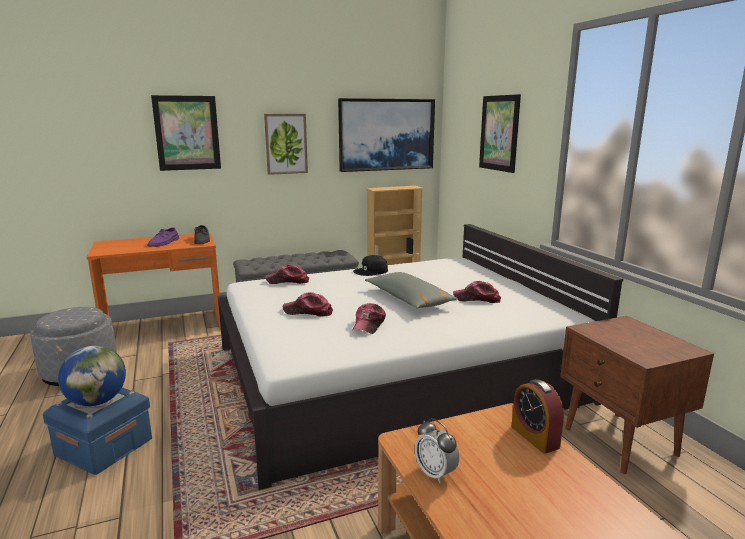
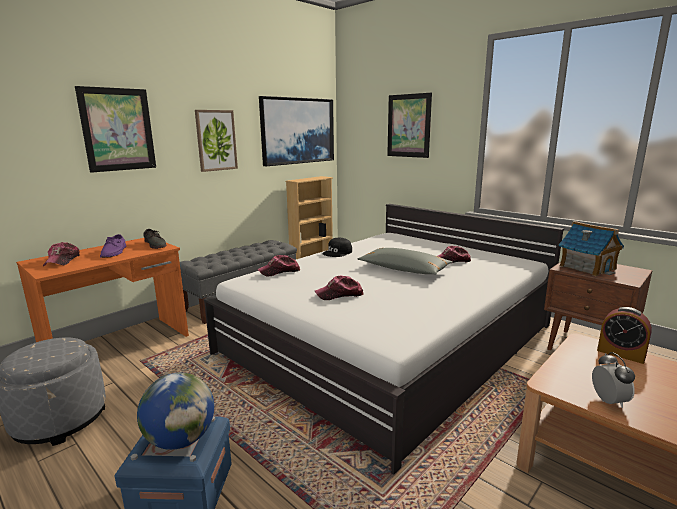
camera: 25 degrees left, 0 degrees up
cap [352,303,386,334] -> cap moved to [43,242,80,266]
alarm clock [415,418,459,483] -> alarm clock turned 120 degrees counterclockwise [592,352,635,408]
none -> toy house [559,221,624,276]

